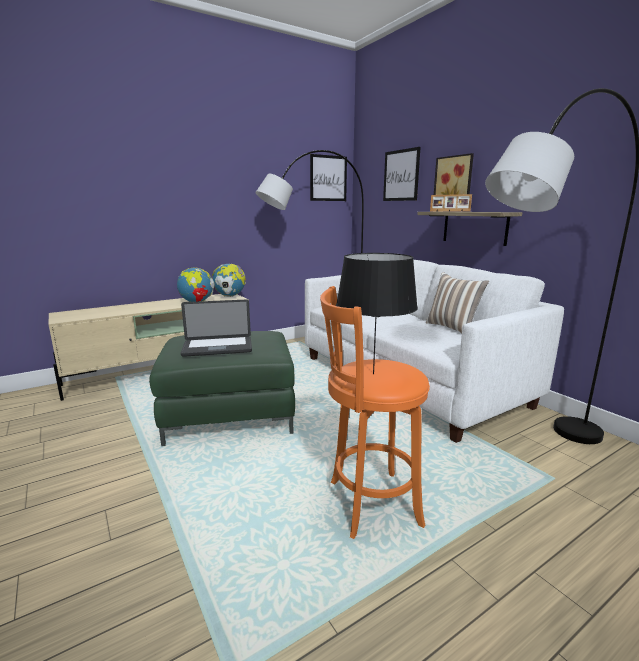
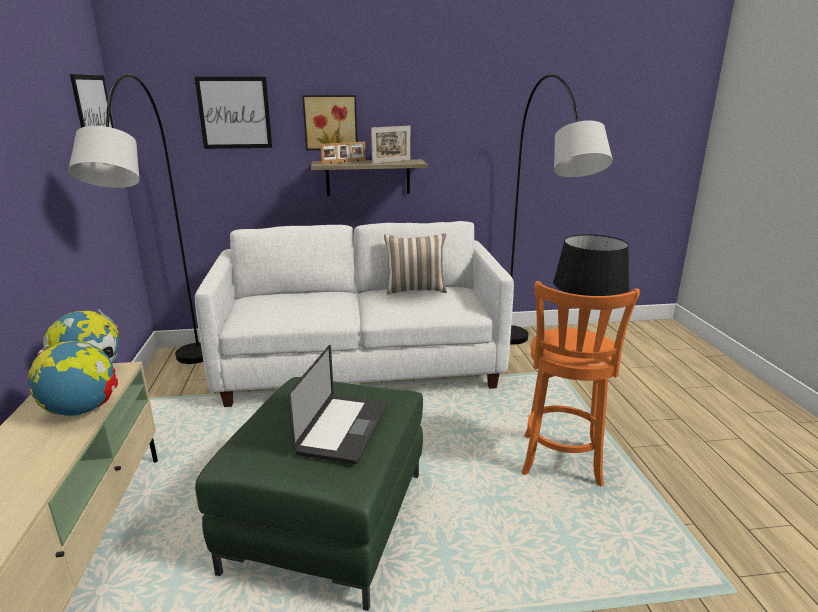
camera: 65 degrees left, 5 degrees up
none -> picture frame [371,125,411,164]

